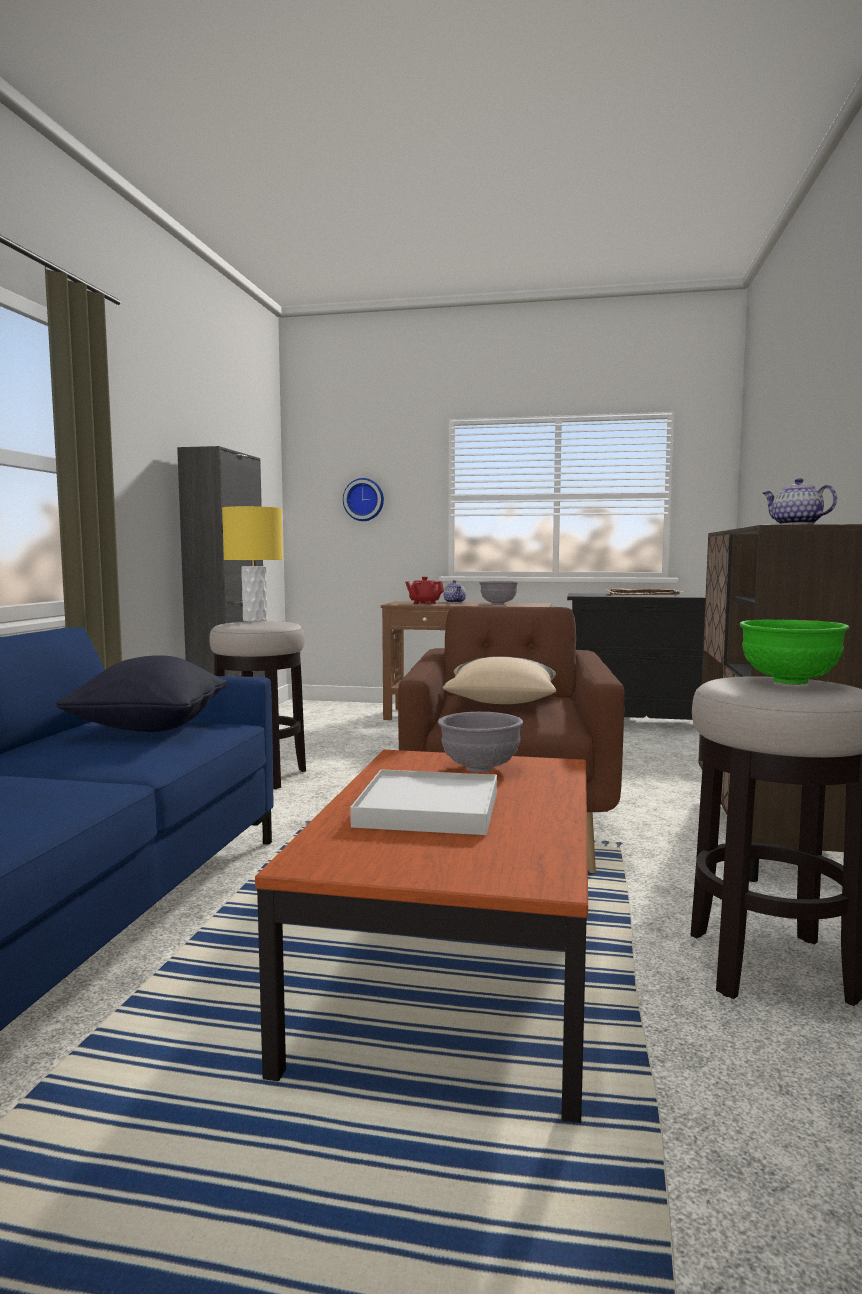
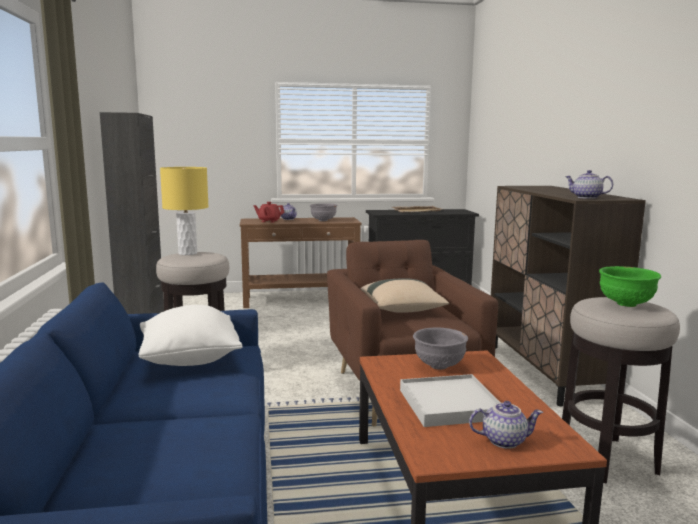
camera: 20 degrees left, 5 degrees up
black pillow [56,655,227,732] -> white pillow [138,305,243,366]
wall clock [343,478,384,521] -> none
none -> teapot [469,401,543,449]

